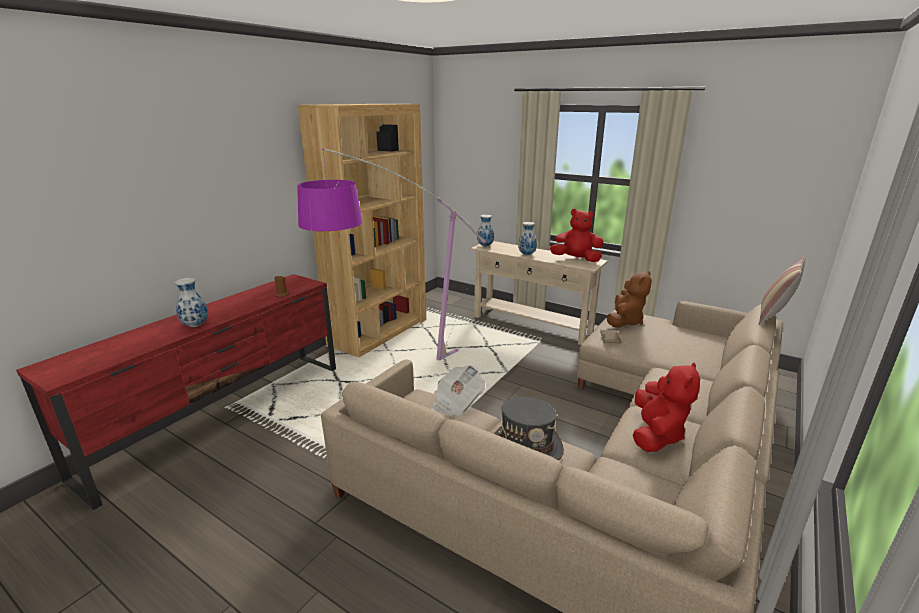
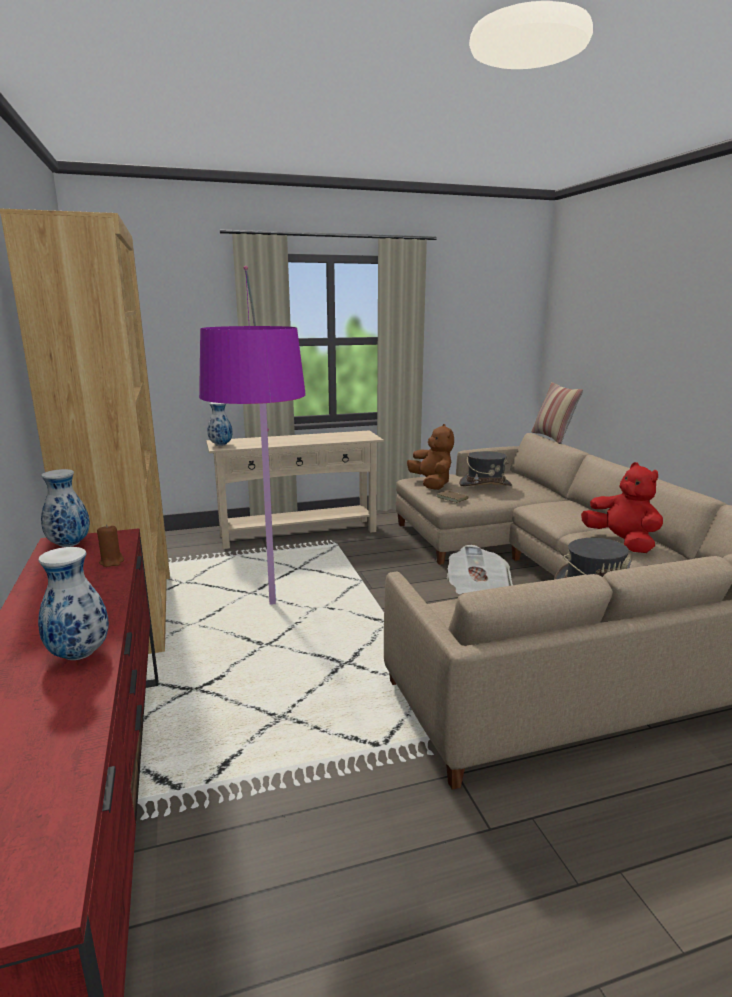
camera: 50 degrees left, 5 degrees down
vase [518,222,537,255] -> vase moved to [41,469,90,547]
red plush toy [550,209,604,262] -> none
none -> grey hat [459,451,512,486]

